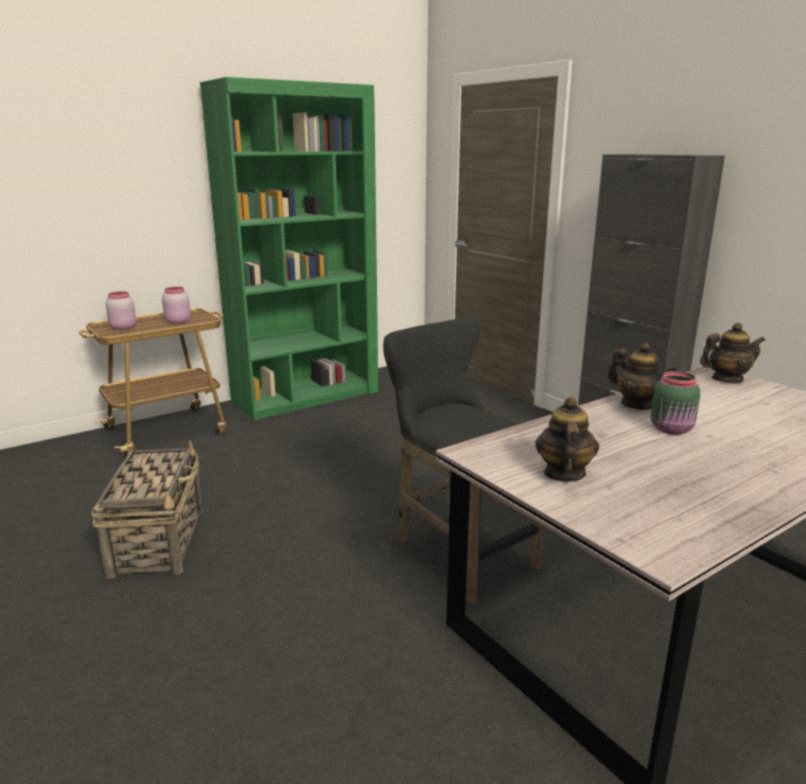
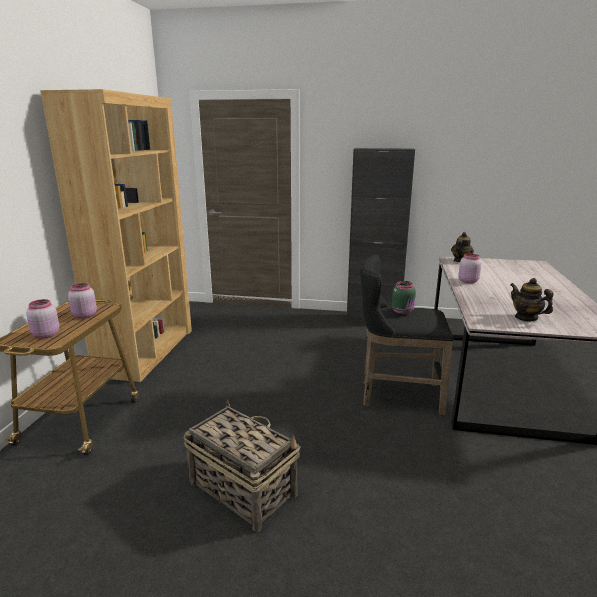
camera: 45 degrees left, 0 degrees up
green bookcase [200,77,378,420] -> brown bookcase [40,89,192,382]
teapot [608,343,677,410] -> pink jar [458,253,482,283]
green jar [651,371,700,435] -> green jar moved to [392,281,416,314]

